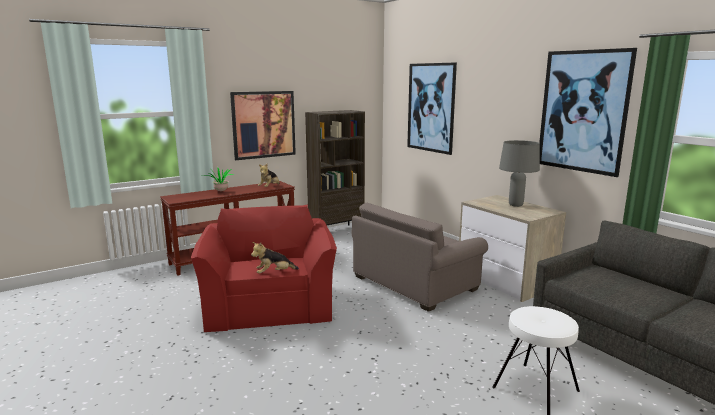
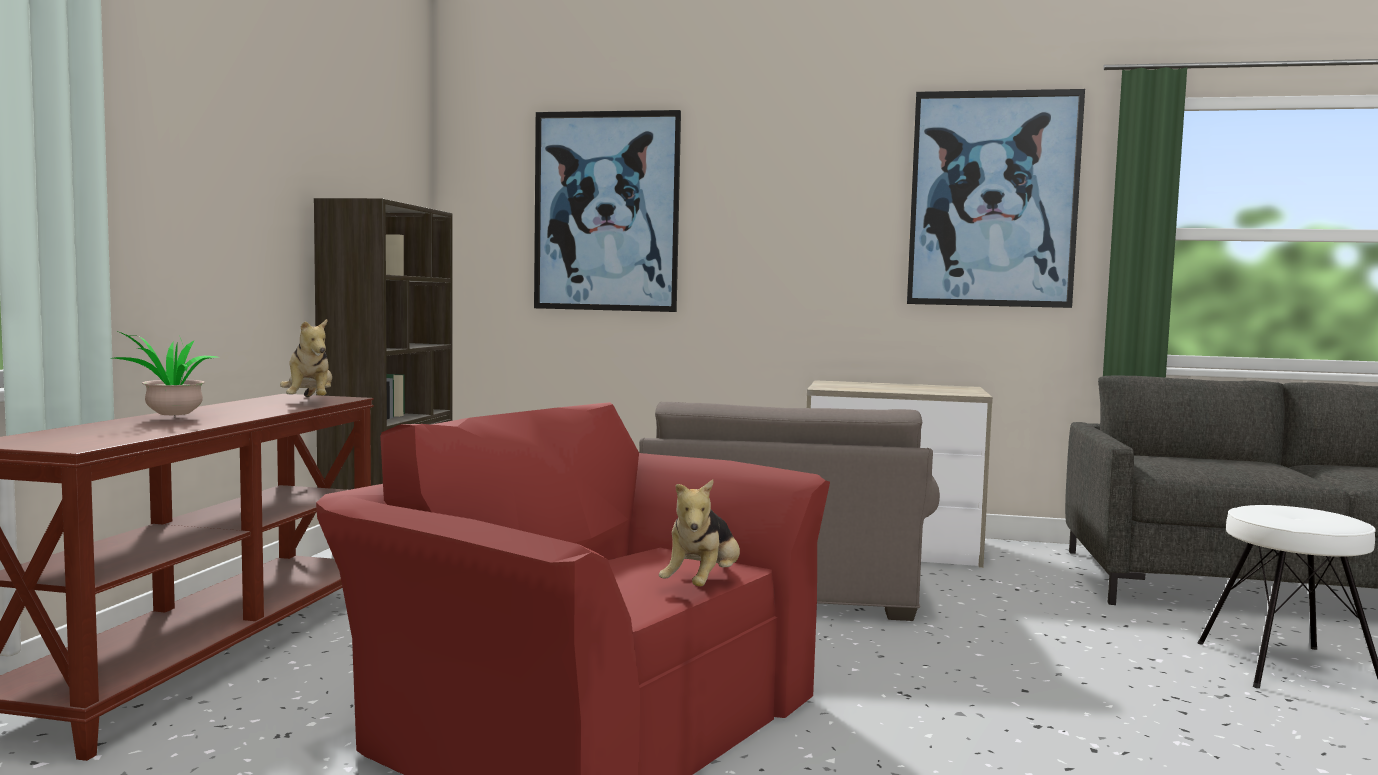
camera: 45 degrees left, 10 degrees down
picture [230,91,296,160] -> none
grey table lamp [499,140,540,207] -> none

